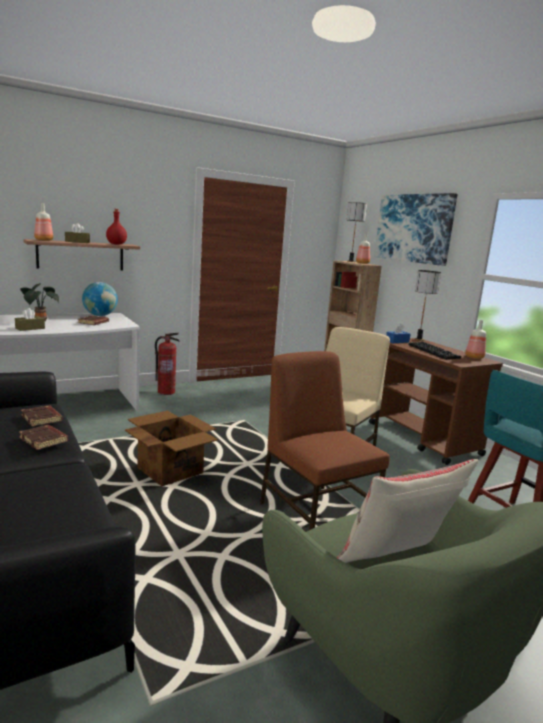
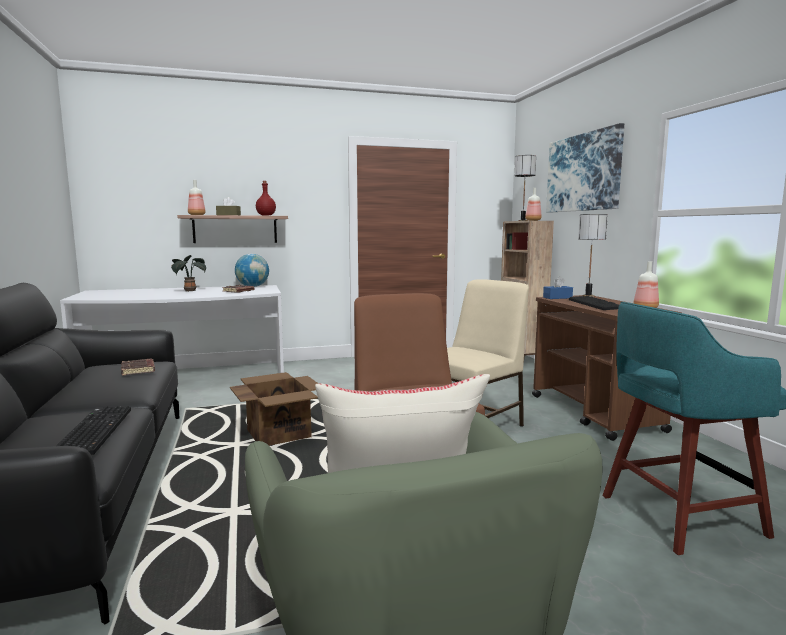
camera: 15 degrees right, 5 degrees down
brown tissue box [15,308,45,331] -> none
brown book [19,425,68,450] -> none
fire extinguisher [155,333,180,395] -> none
none -> keyboard [56,406,131,455]

